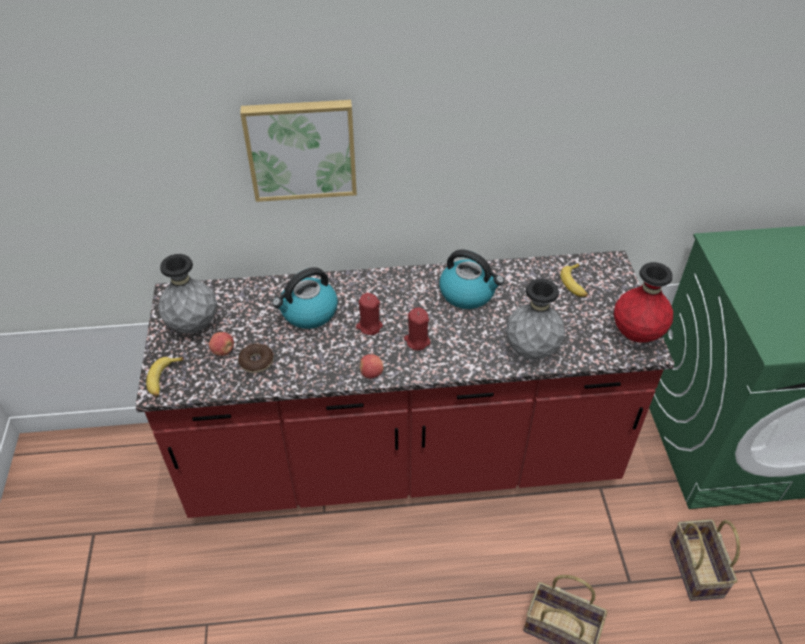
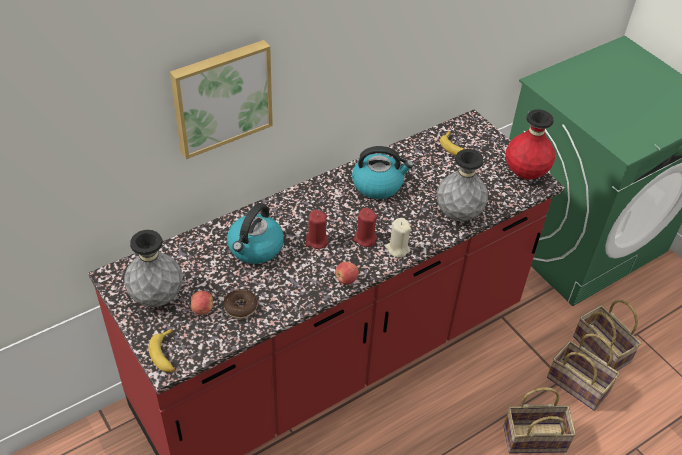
camera: 30 degrees left, 0 degrees up
none -> beige candle [385,218,411,258]
none -> basket [547,334,620,411]

